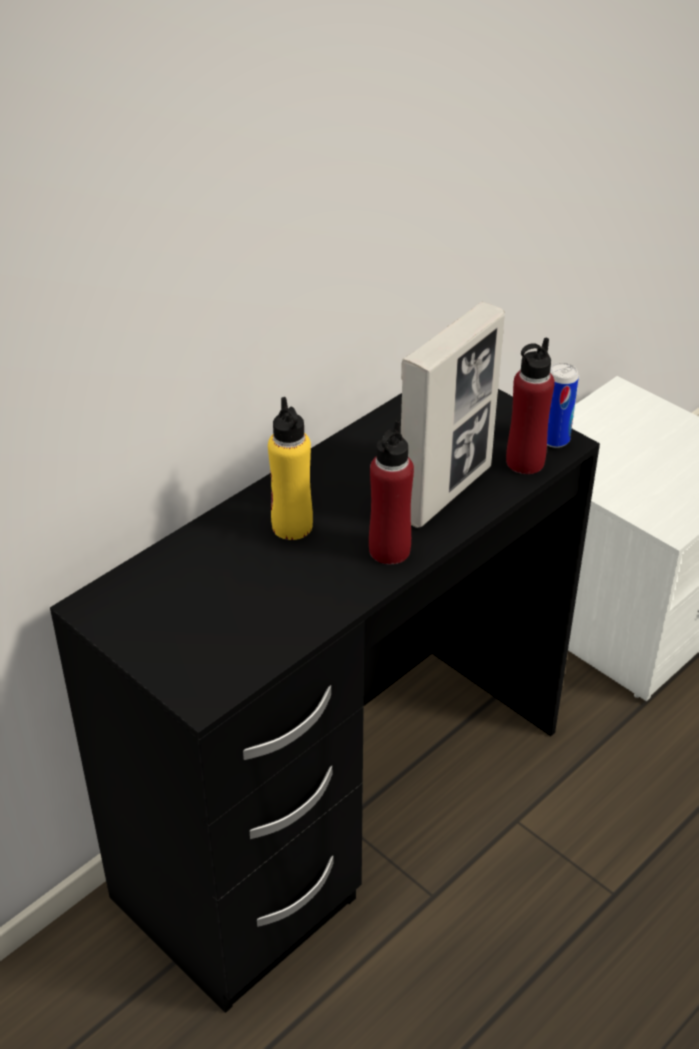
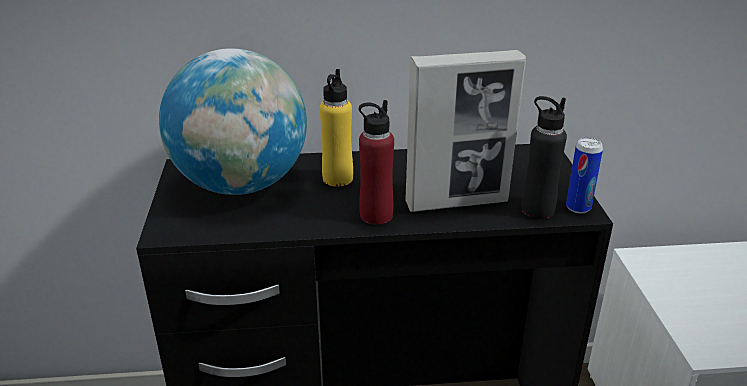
camera: 40 degrees right, 10 degrees down
red bottle [506,337,555,474] -> black bottle [521,96,567,219]
none -> globe [159,48,307,195]

